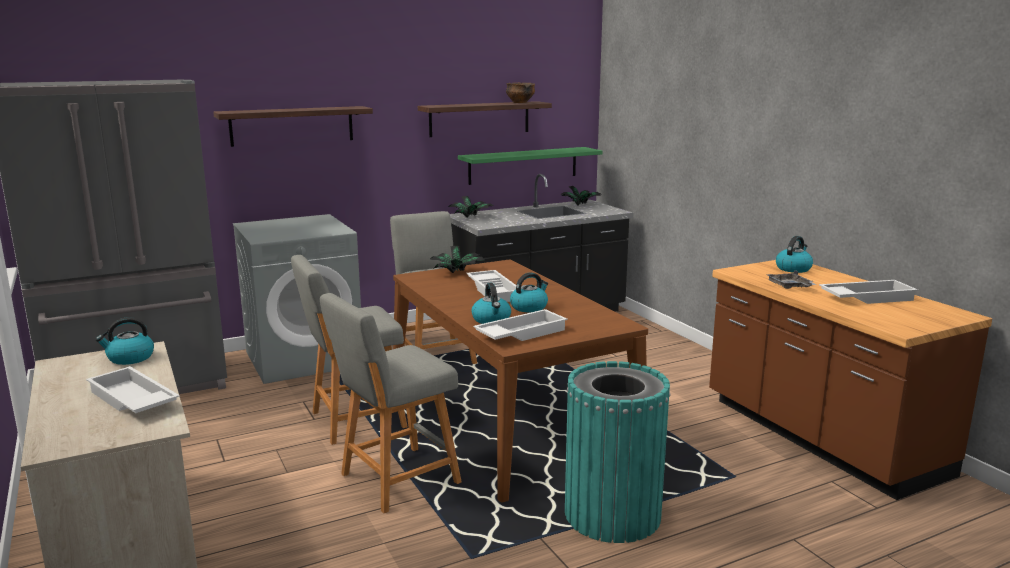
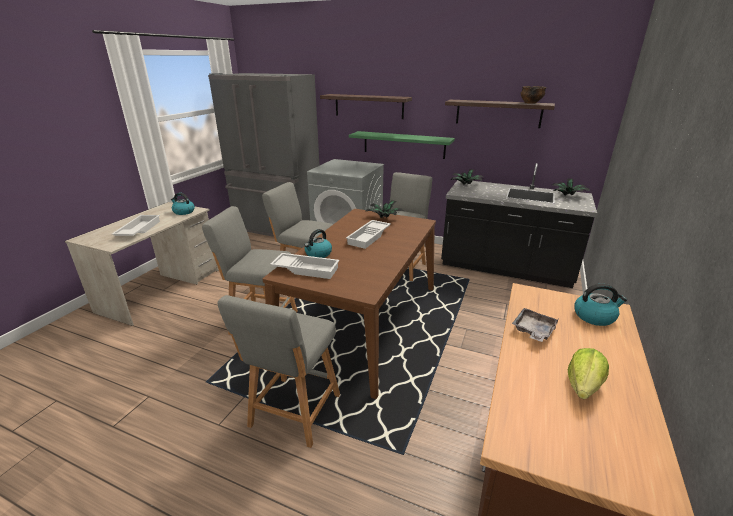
camera: 50 degrees right, 10 degrees up
green shelf [458,147,603,185] -> green shelf moved to [349,131,455,159]
kettle [510,272,548,312] -> none
turquoise trash can [565,361,670,543] -> grey stool [218,295,340,448]
white tray [819,280,918,304] -> lettuce [568,348,609,399]

